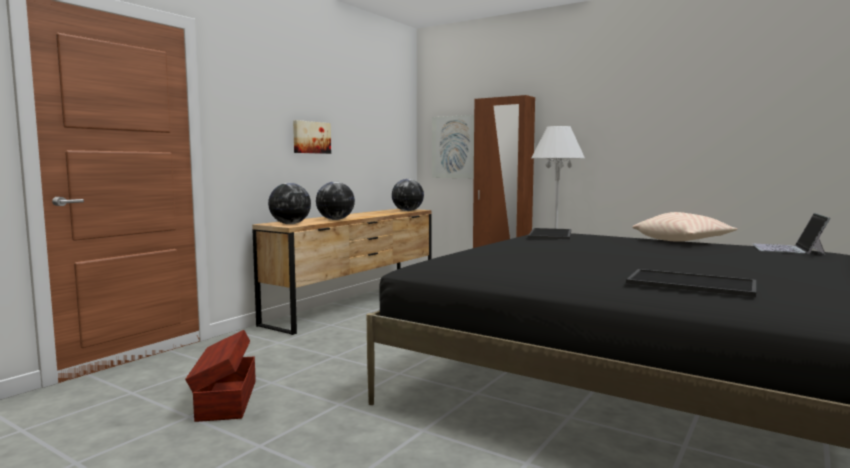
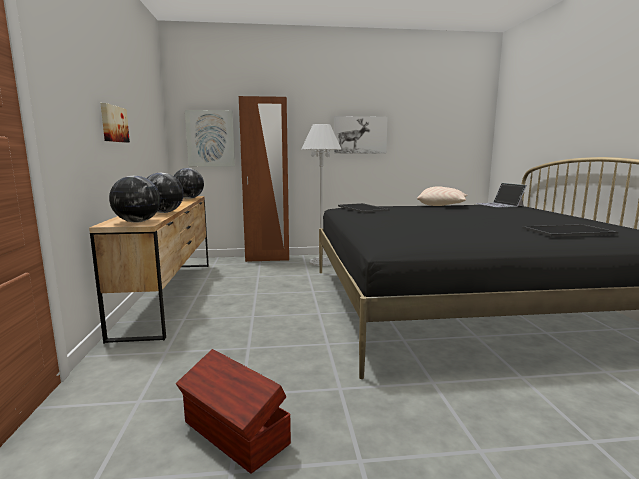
camera: 40 degrees left, 5 degrees up
none -> picture [334,116,388,153]

